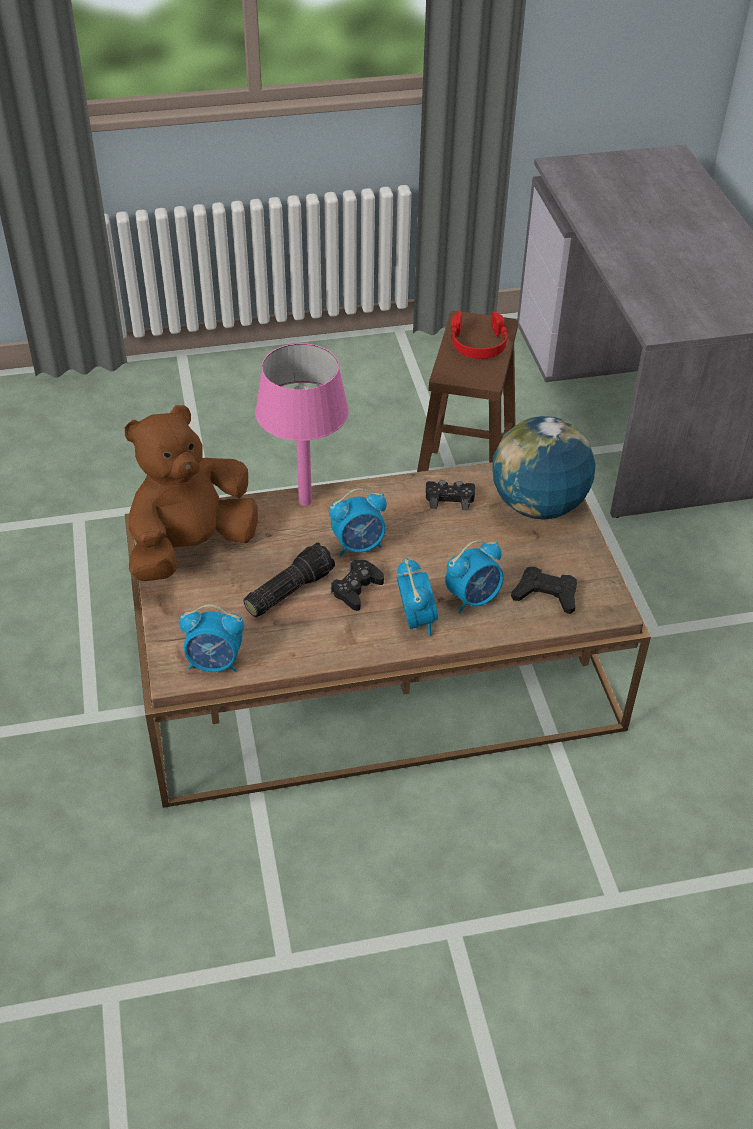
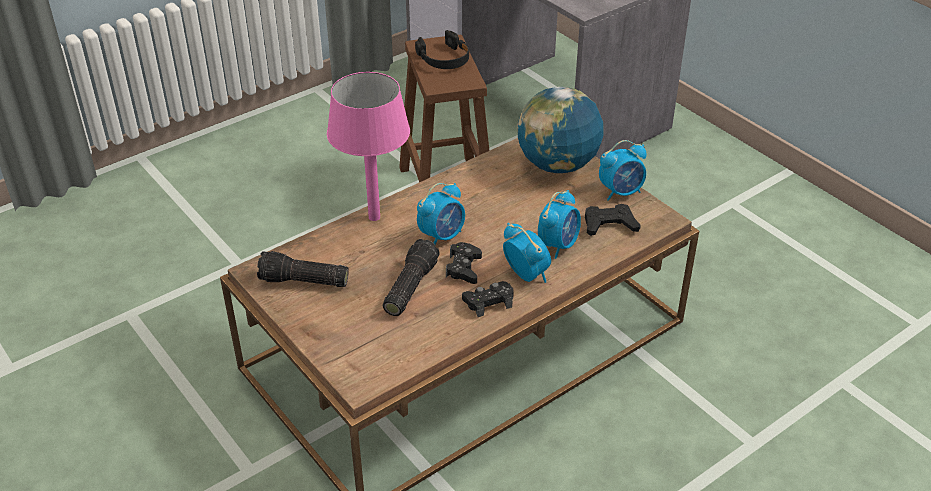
camera: 25 degrees left, 5 degrees down
brown plush toy [125,405,258,581] -> flashlight [257,251,349,287]
alarm clock [180,604,244,672] -> alarm clock moved to [599,140,647,201]
black game controller [426,480,475,510] -> black game controller moved to [462,281,514,317]
red headphones [451,311,508,359] -> black headphones [415,30,469,69]

